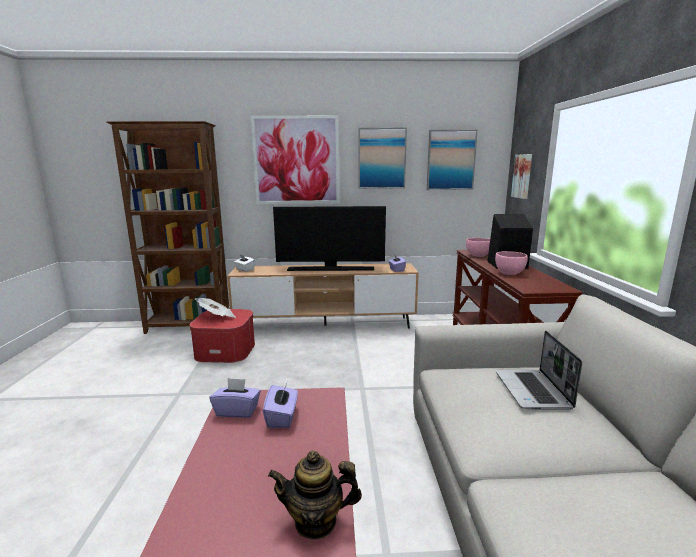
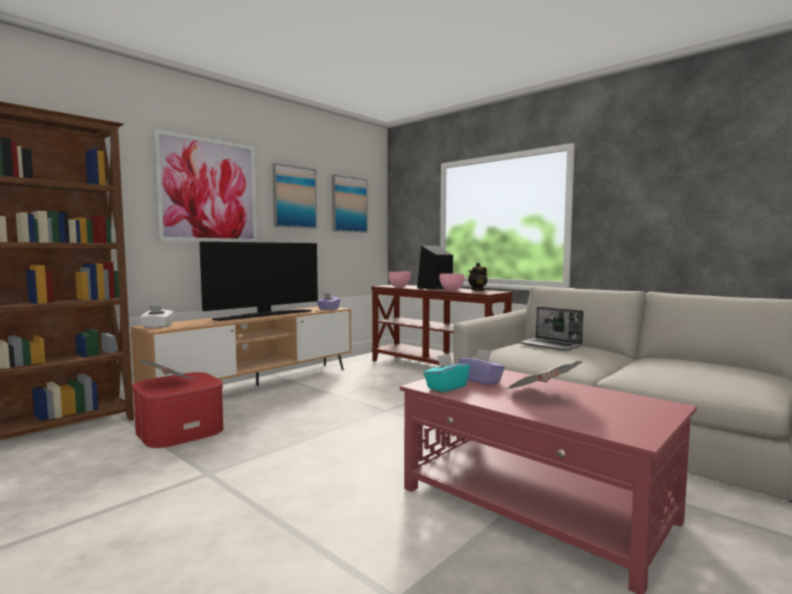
camera: 45 degrees left, 10 degrees down
purple tissue box [209,378,261,418] -> turquoise tissue box [423,354,470,392]
teapot [268,451,362,540] -> teapot moved to [468,262,488,291]
picture [511,154,532,199] -> none
none -> newspaper [506,361,582,389]

